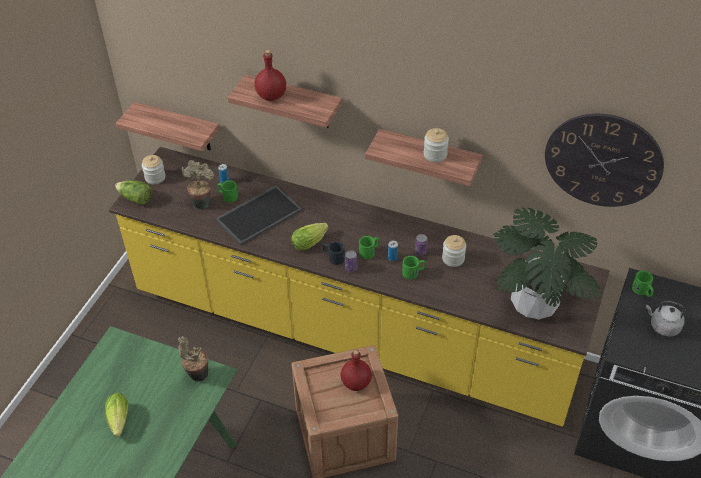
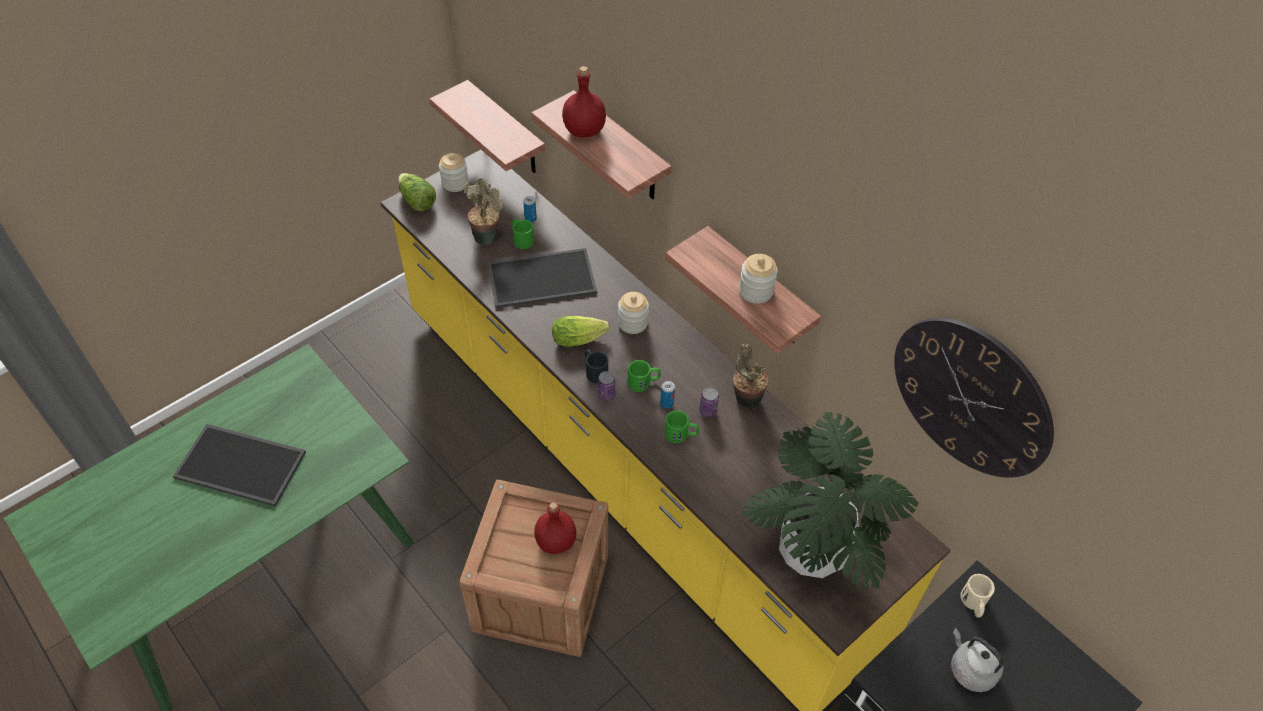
camera: 25 degrees right, 5 degrees up
lettuce [105,393,128,437] -> tray [173,424,306,507]
potted plant [178,336,208,381] -> potted plant moved to [733,344,768,409]
jar [442,235,466,267] -> jar moved to [618,292,649,334]
green mug [632,271,654,297] -> beige mug [960,574,995,618]

